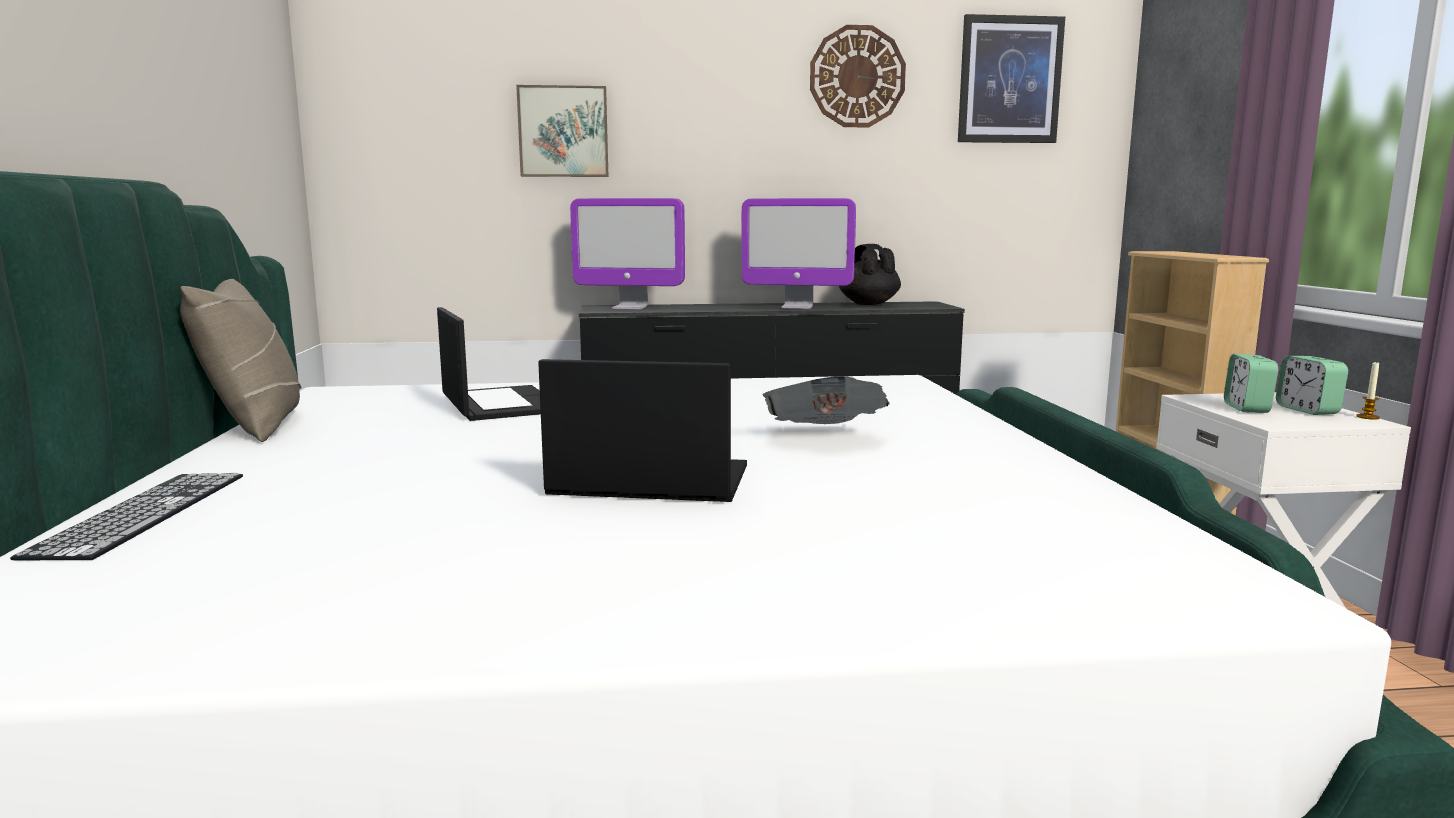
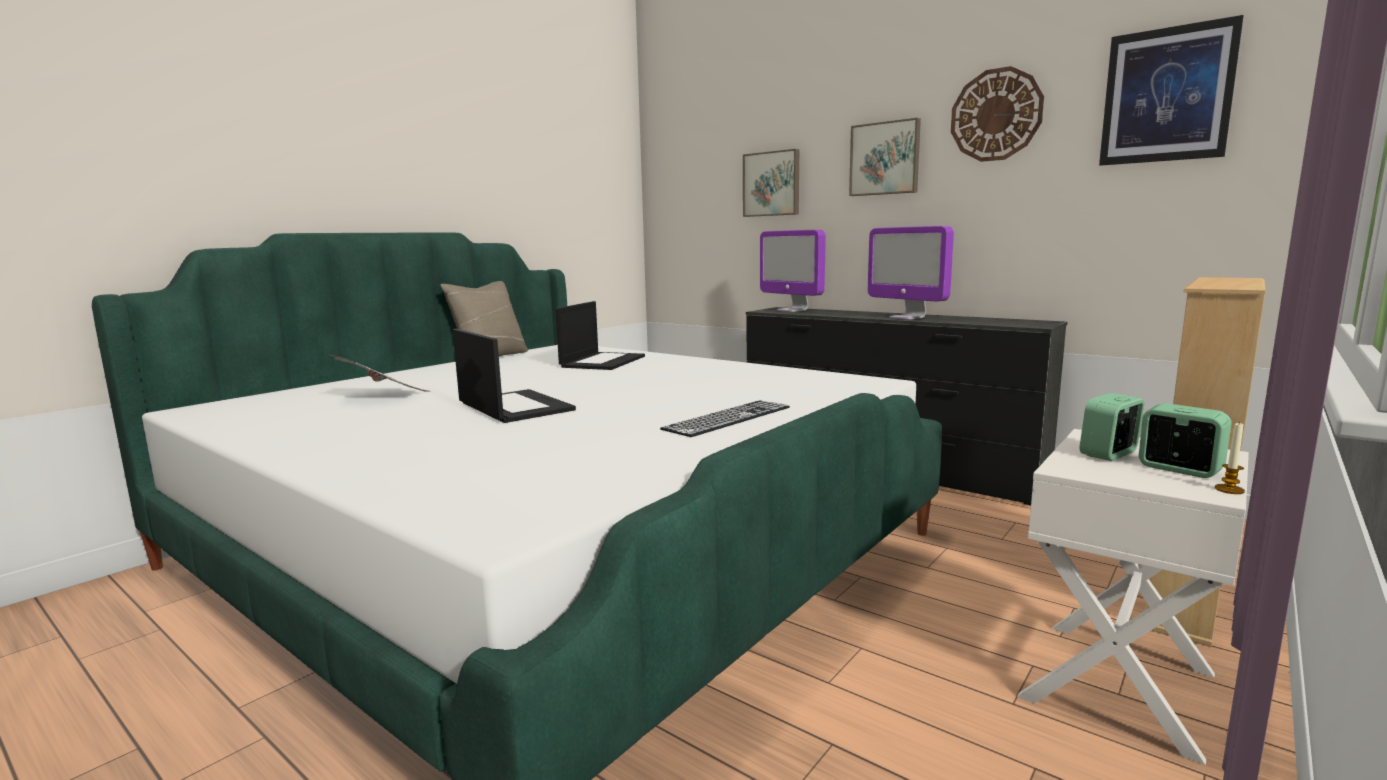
camera: 45 degrees right, 0 degrees up
keyboard [10,473,243,560] -> keyboard moved to [660,400,790,437]
newspaper [763,376,889,424] -> newspaper moved to [330,355,430,392]
black teapot [839,244,901,305] -> none
alarm clock [1276,356,1348,415] -> alarm clock turned 105 degrees clockwise [1139,403,1231,478]
none -> picture [849,118,921,196]

